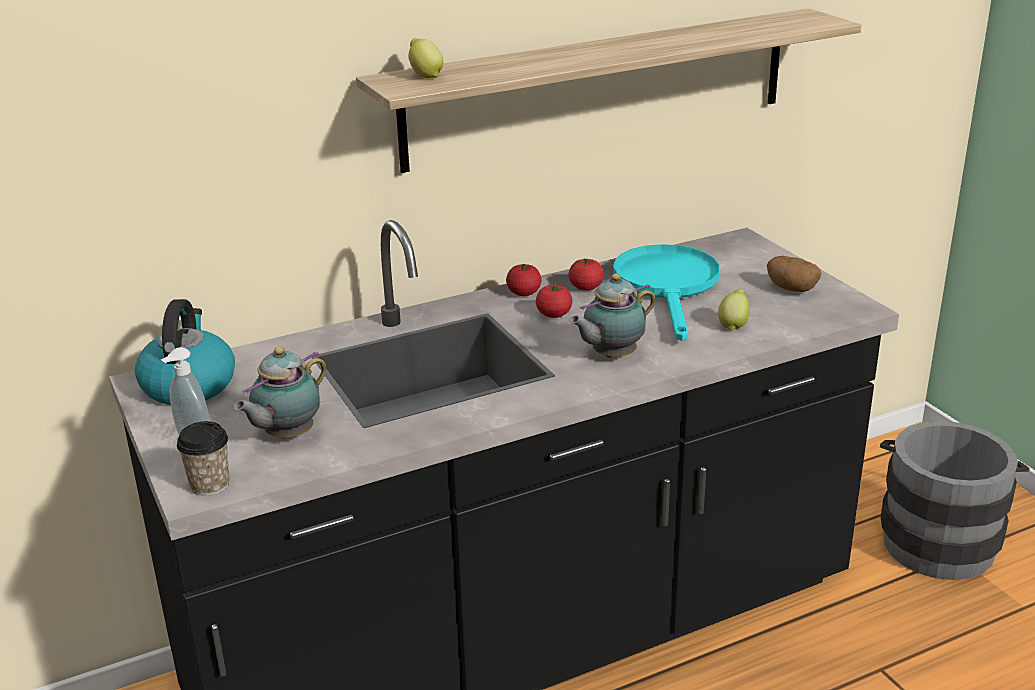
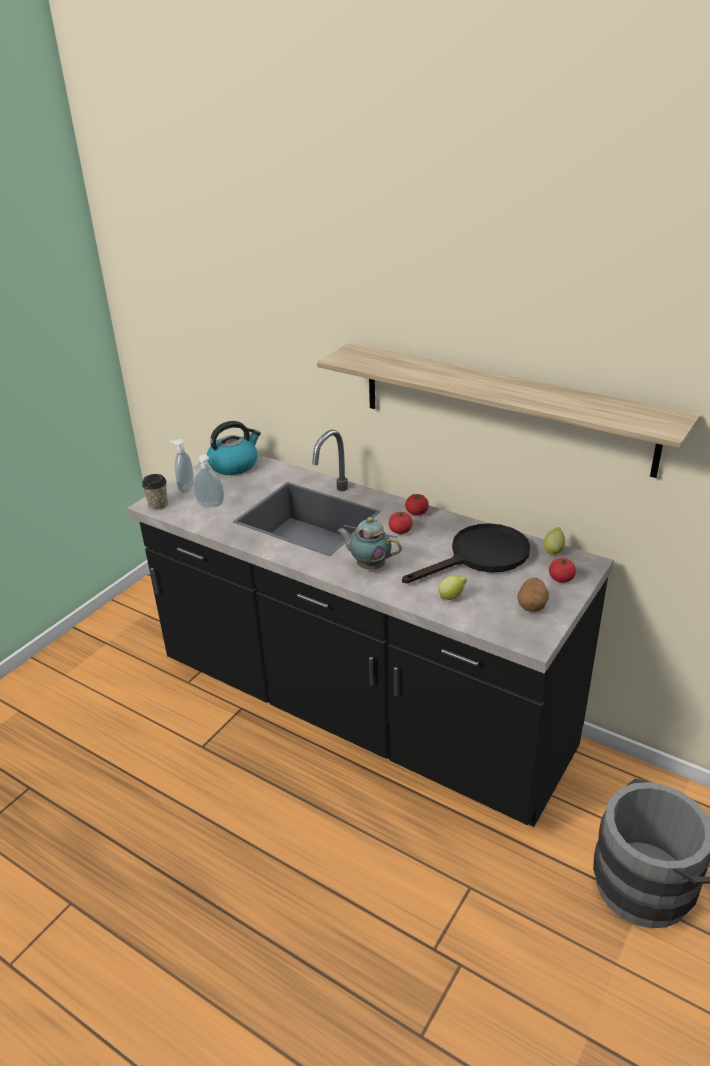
camera: 60 degrees right, 5 degrees up
teapot [234,347,326,439] -> soap dispenser [193,454,224,507]
lemon [409,38,443,78] -> lemon moved to [544,527,565,556]
tomato [569,259,604,291] -> tomato moved to [549,558,576,583]
turquoise frying pan [613,244,720,341] -> black frying pan [402,523,530,583]

